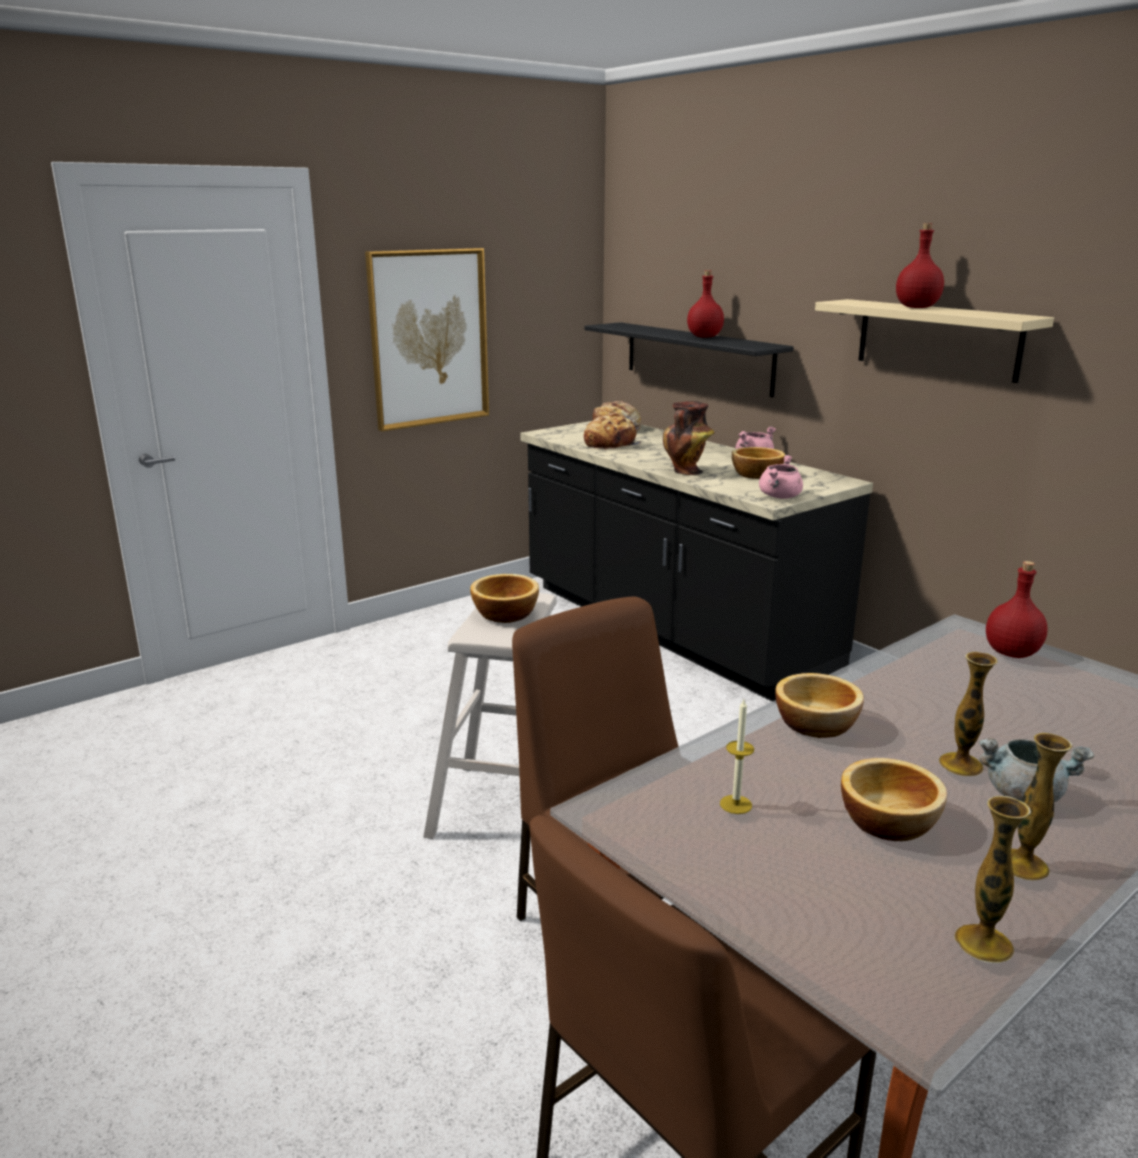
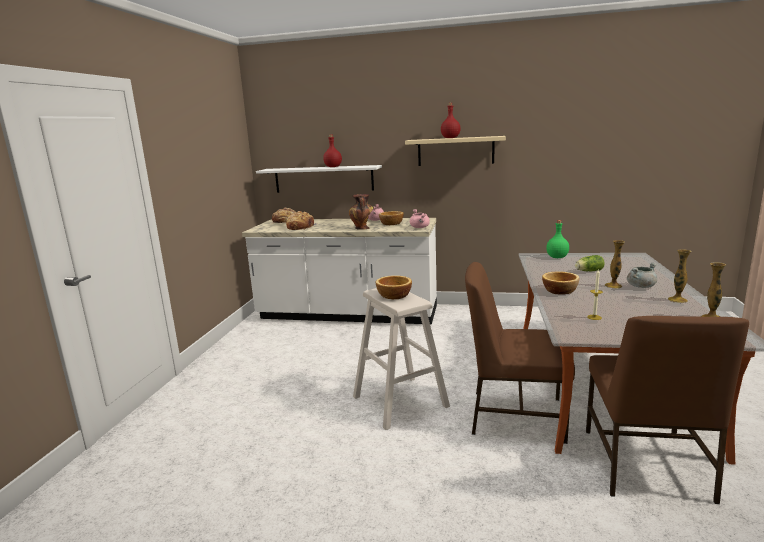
camera: 40 degrees left, 5 degrees down
picture [365,248,489,431] -> none
black counter [520,421,873,702] -> white counter [242,218,437,324]
black shelf [584,322,794,397] -> white shelf [256,165,382,193]
bowl [841,758,947,841] -> none
red bottle [986,561,1048,658] -> green bottle [546,220,569,258]
none -> lettuce [575,255,605,271]

